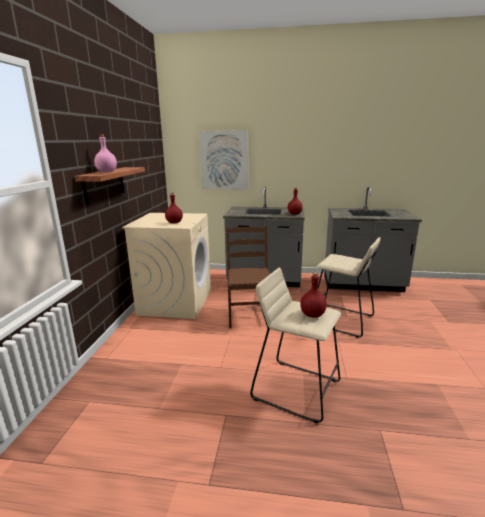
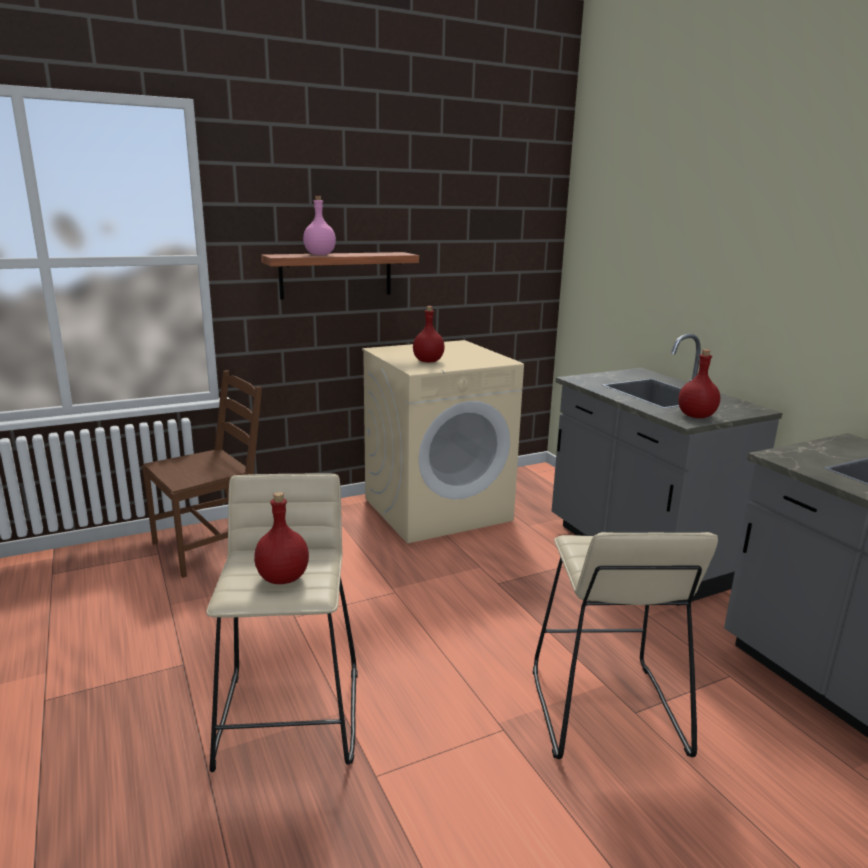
camera: 55 degrees right, 0 degrees up
picture [199,130,248,189] -> none
brown chair [226,225,270,328] -> brown chair moved to [142,370,262,578]

